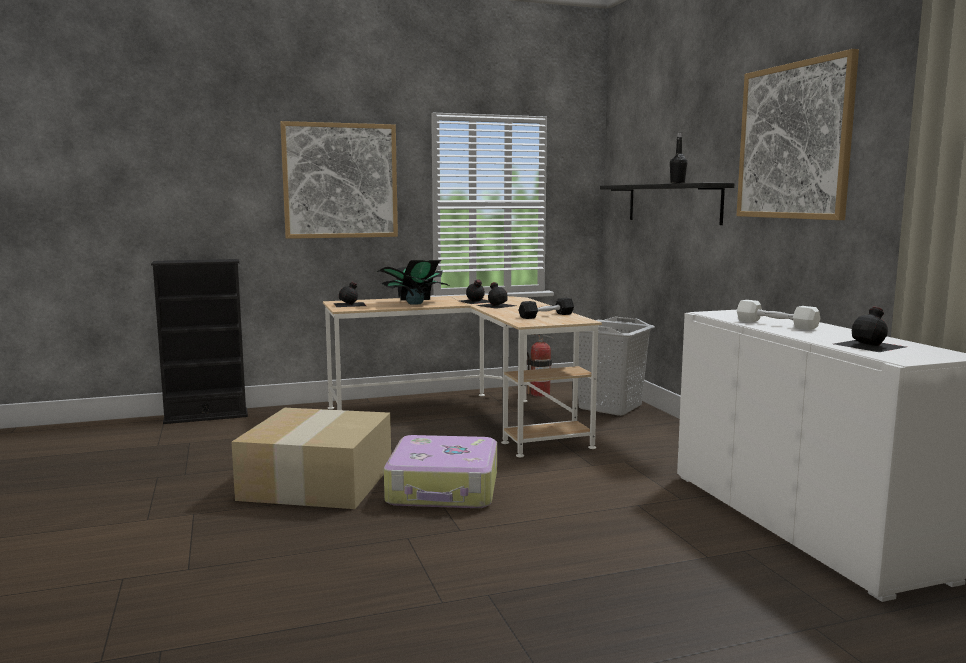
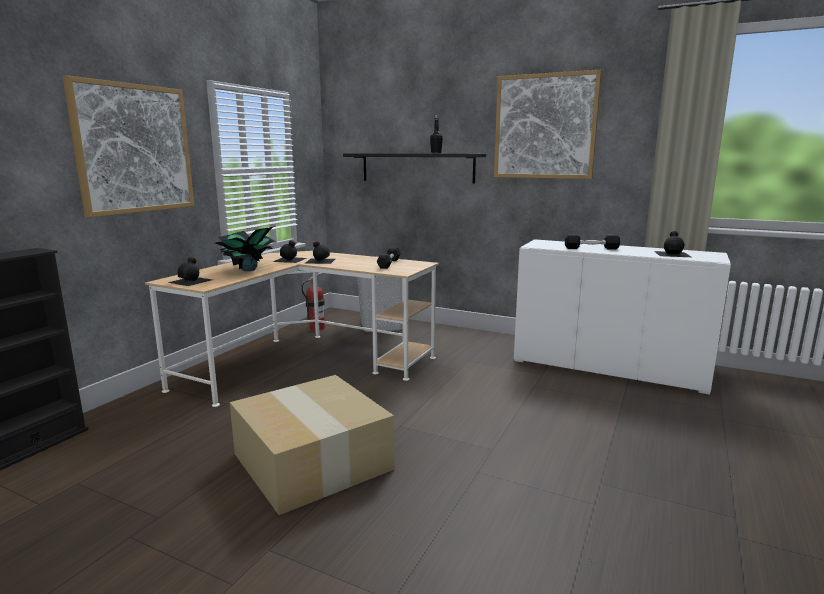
camera: 45 degrees left, 5 degrees up
suitcase [384,435,497,508] -> none
white dumbbell [737,300,820,330] -> black dumbbell [565,234,620,250]

